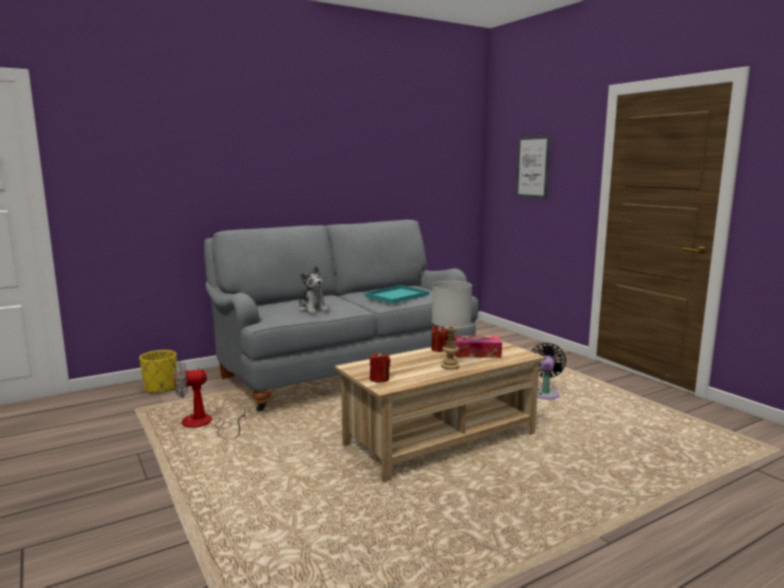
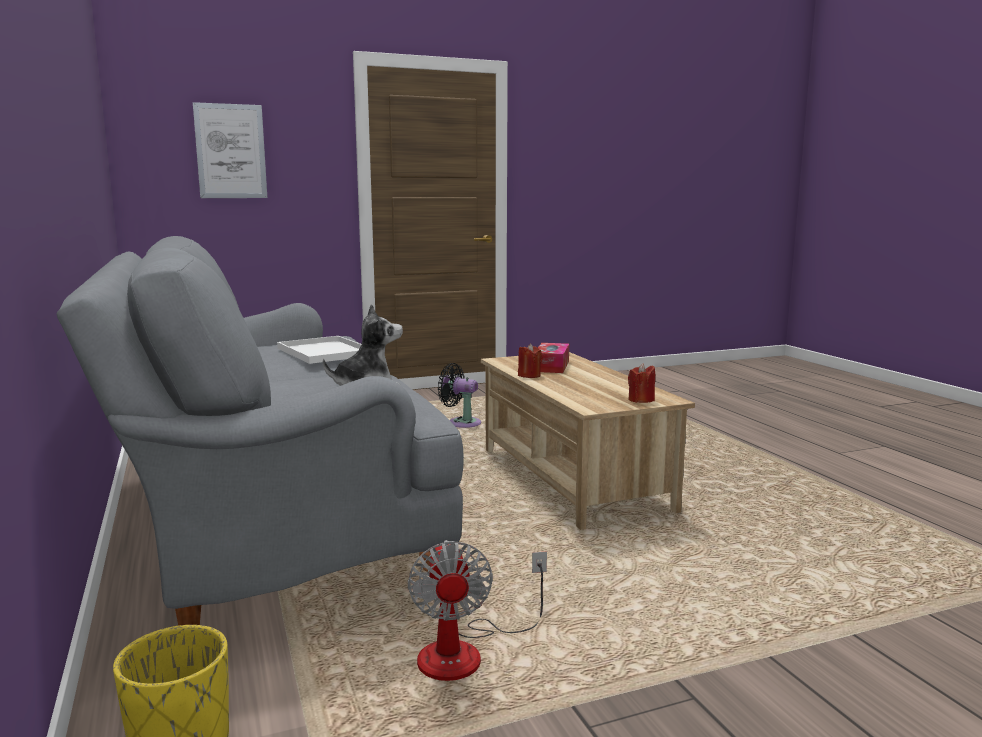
camera: 80 degrees left, 0 degrees up
turquoise tray [364,285,429,303] -> white tray [277,336,361,364]
grey table lamp [432,281,472,370] -> none

